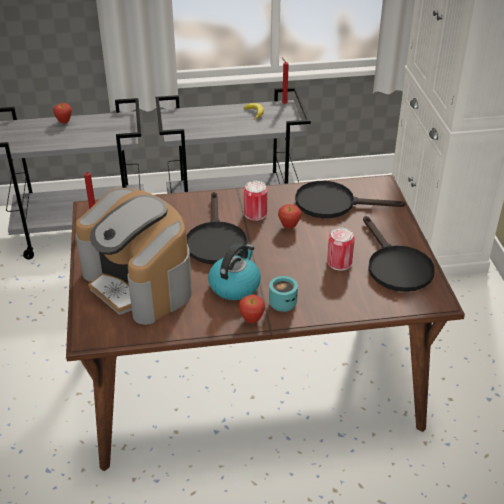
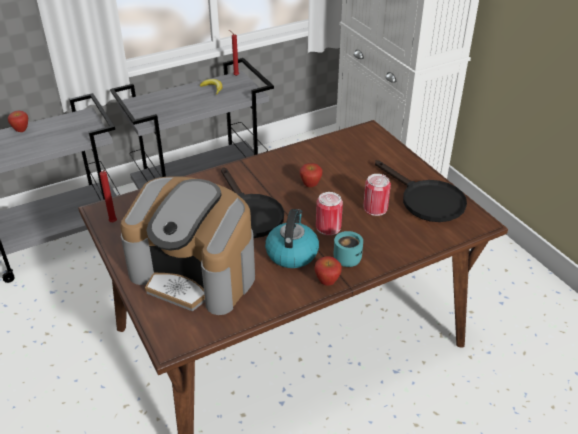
camera: 20 degrees left, 0 degrees up
can [244,181,268,221] -> can moved to [316,192,343,235]
black frying pan [295,181,406,218] -> none

